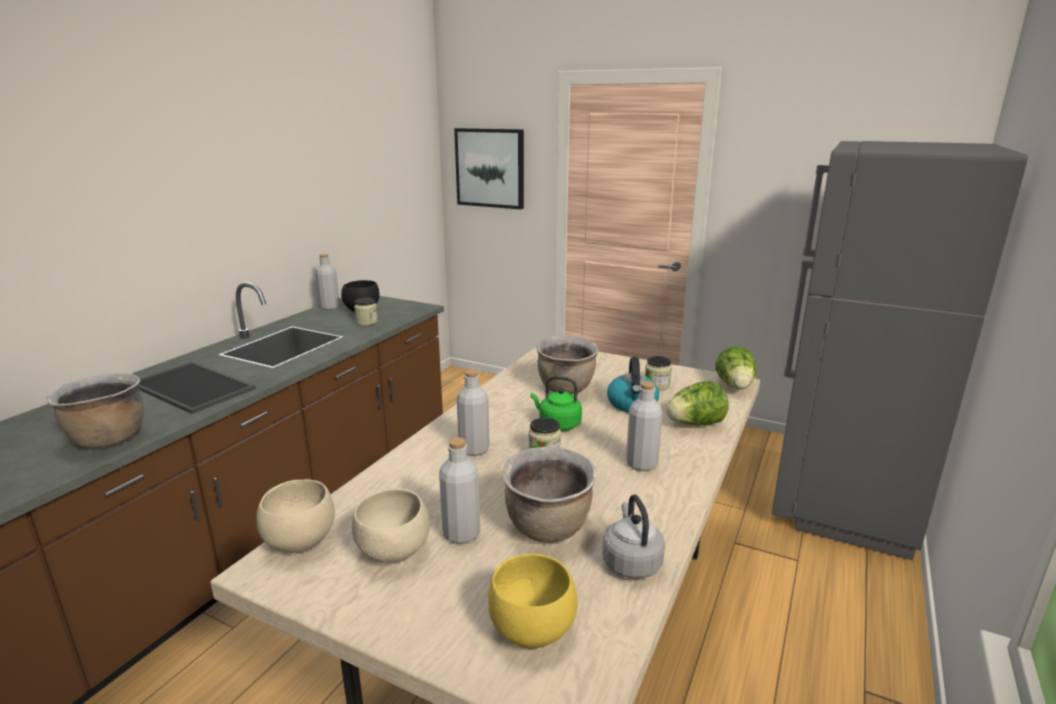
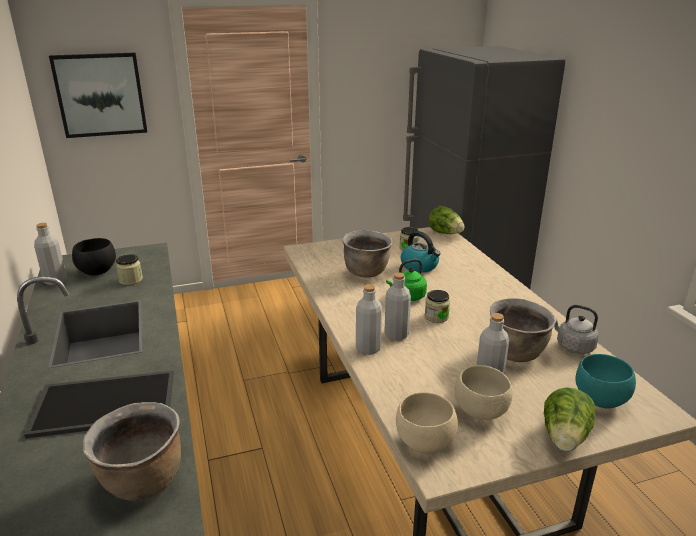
camera: 45 degrees left, 5 degrees up
yellow bowl [488,554,577,648] -> turquoise bowl [575,354,636,408]
grey bottle [626,381,663,471] -> grey bottle moved to [356,284,382,355]
lettuce [665,381,729,425] -> lettuce moved to [544,387,595,451]

